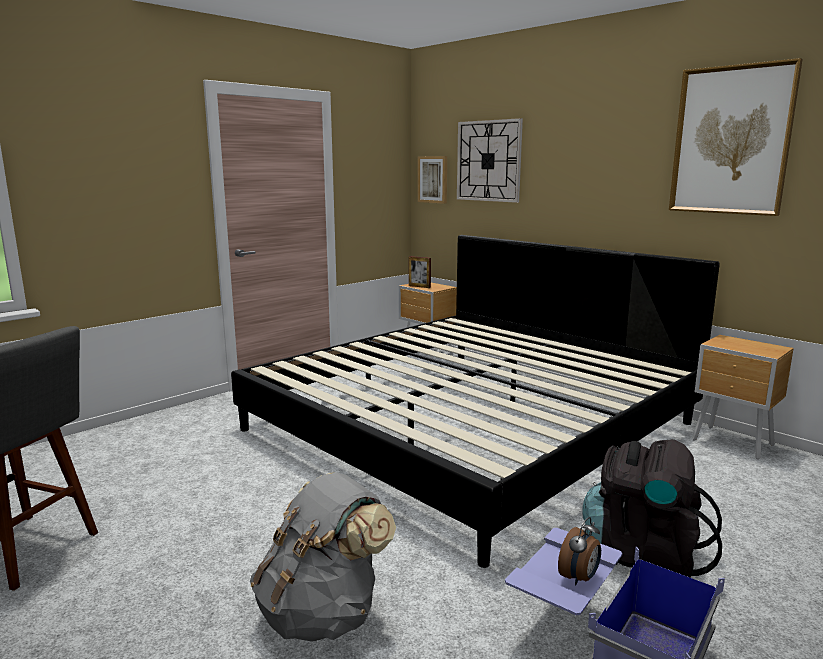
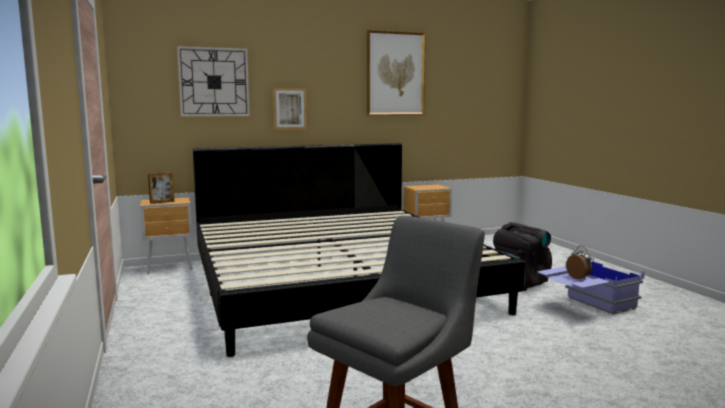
camera: 65 degrees left, 5 degrees down
grey backpack [250,472,396,642] -> none
picture [418,156,447,204] -> picture moved to [273,88,307,130]

